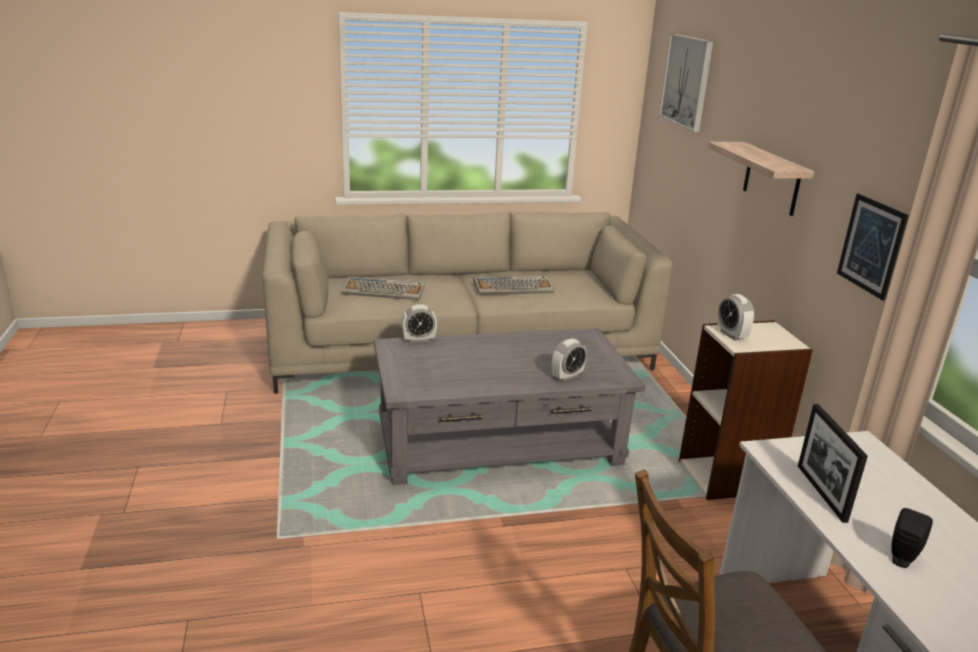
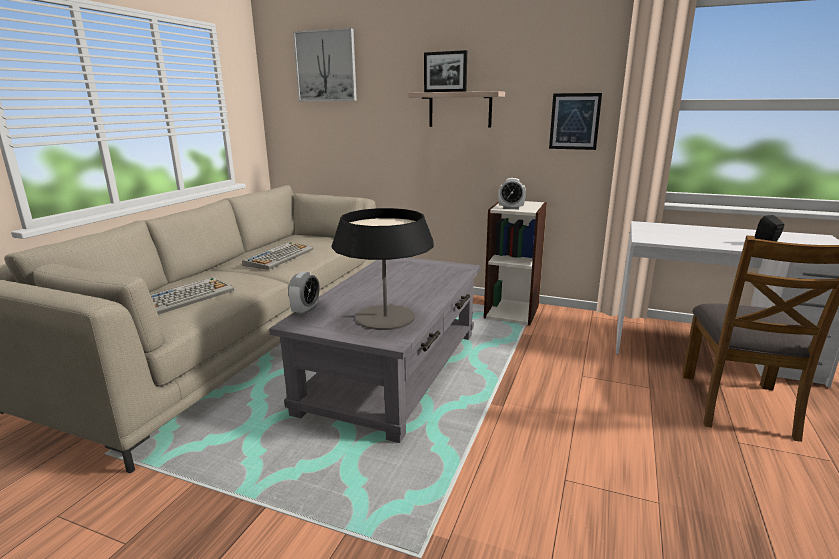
camera: 55 degrees left, 5 degrees down
alarm clock [552,338,587,382] -> none
picture frame [798,404,868,523] -> picture frame moved to [424,50,467,92]
none -> table lamp [332,208,434,330]

